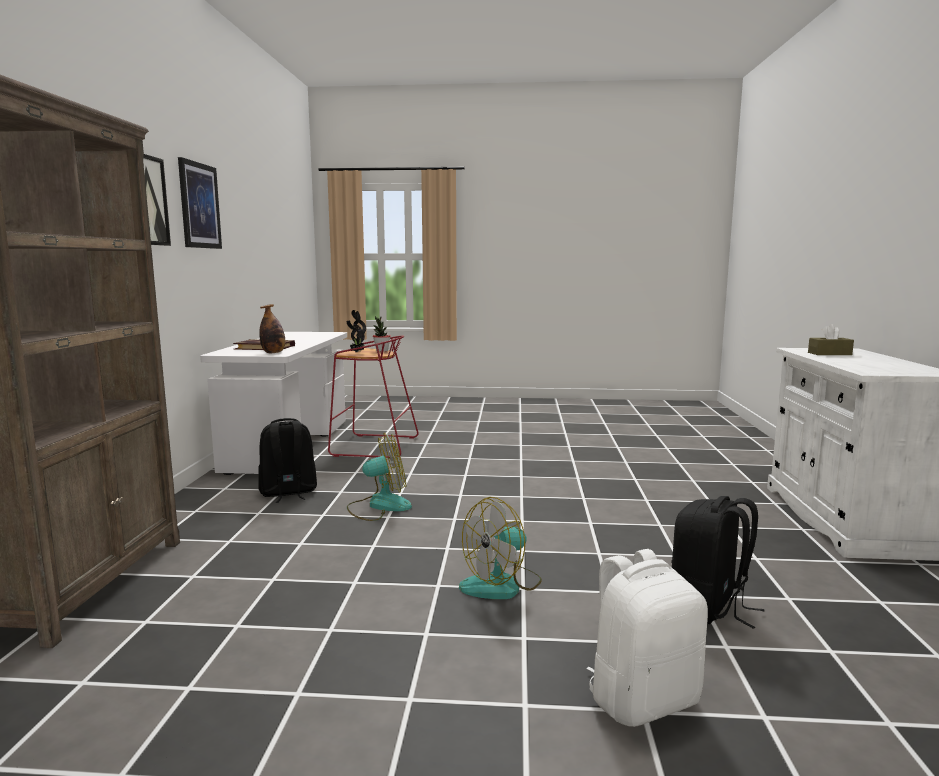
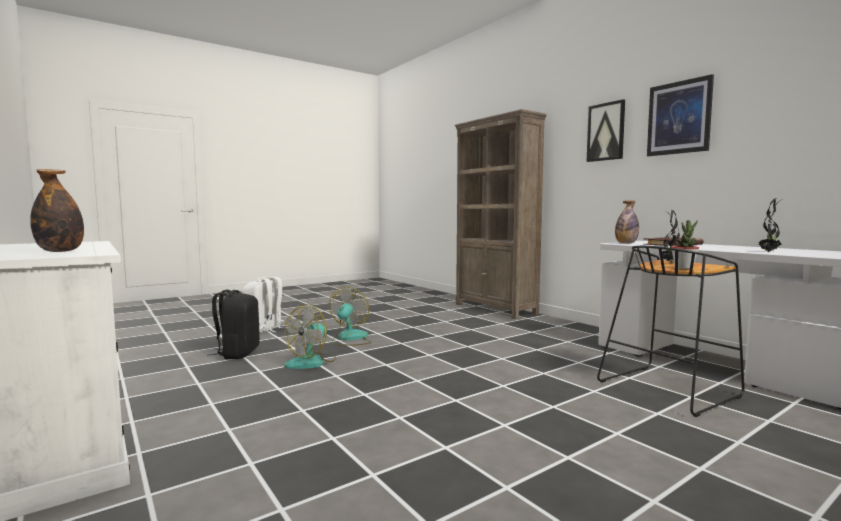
camera: 140 degrees right, 5 degrees down
black backpack [258,418,317,503] -> none
red stool [328,336,418,458] -> black stool [597,246,745,417]
fan [347,433,412,521] -> fan moved to [284,304,337,369]
brown tissue box [808,324,854,355] -> bottle [30,169,84,252]
none -> potted plant [759,198,782,252]

